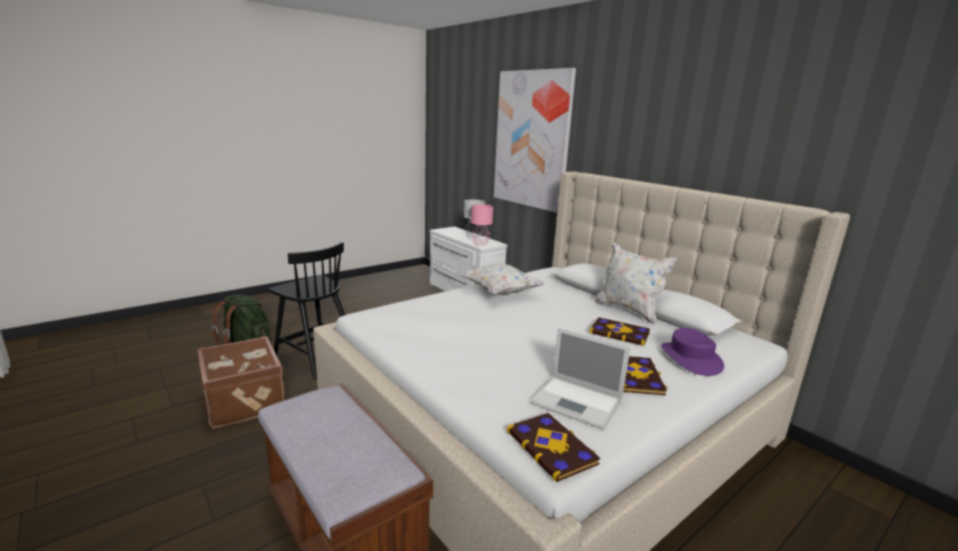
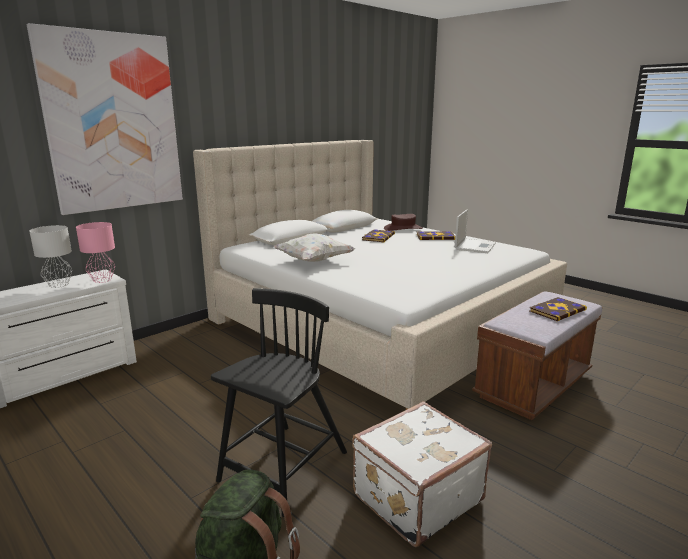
camera: 95 degrees left, 0 degrees up
brown suitcase [198,336,285,428] -> white suitcase [352,401,492,547]
book [507,413,600,482] -> book moved to [529,297,587,321]
white pillow [594,243,677,325] -> none
purple hat [661,328,724,376] -> brown hat [384,214,423,231]

